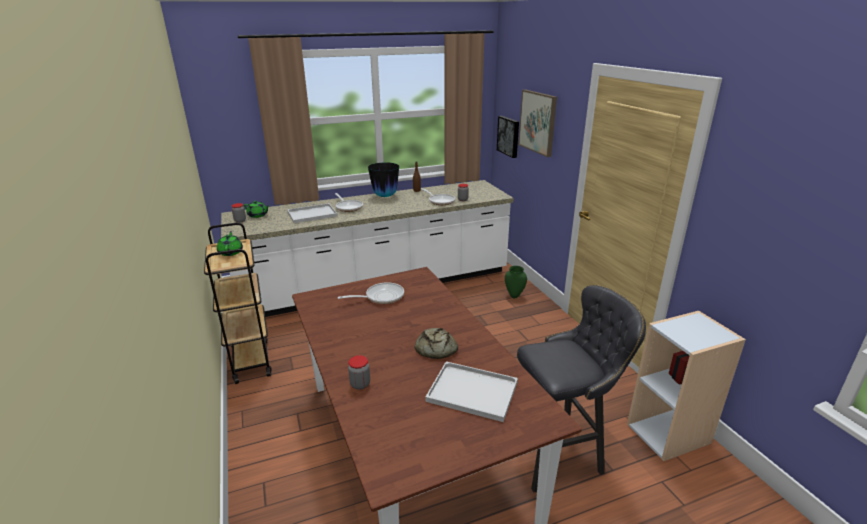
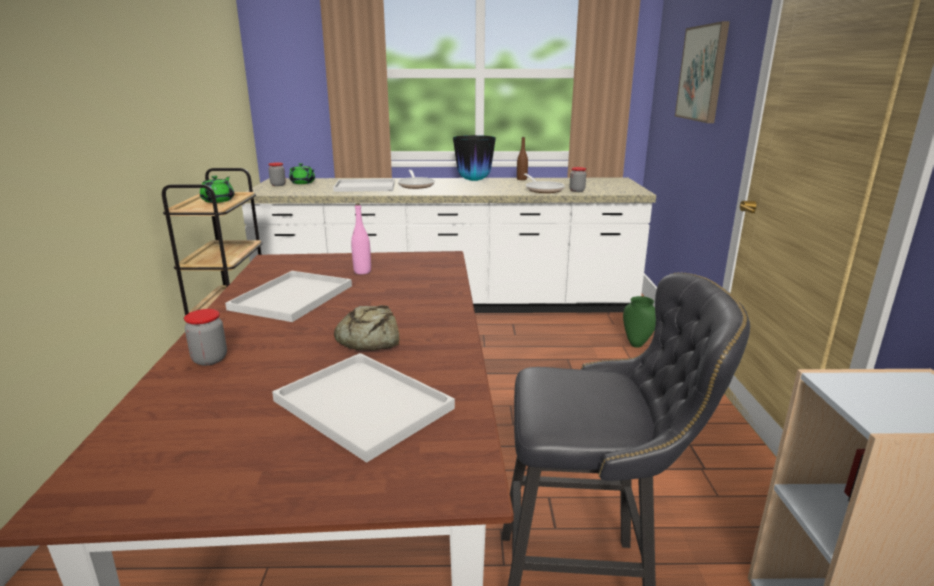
camera: 20 degrees right, 5 degrees down
frying pan [338,282,404,304] -> pink bottle [351,203,371,274]
picture [497,116,519,158] -> none
none -> white tray [225,271,352,322]

